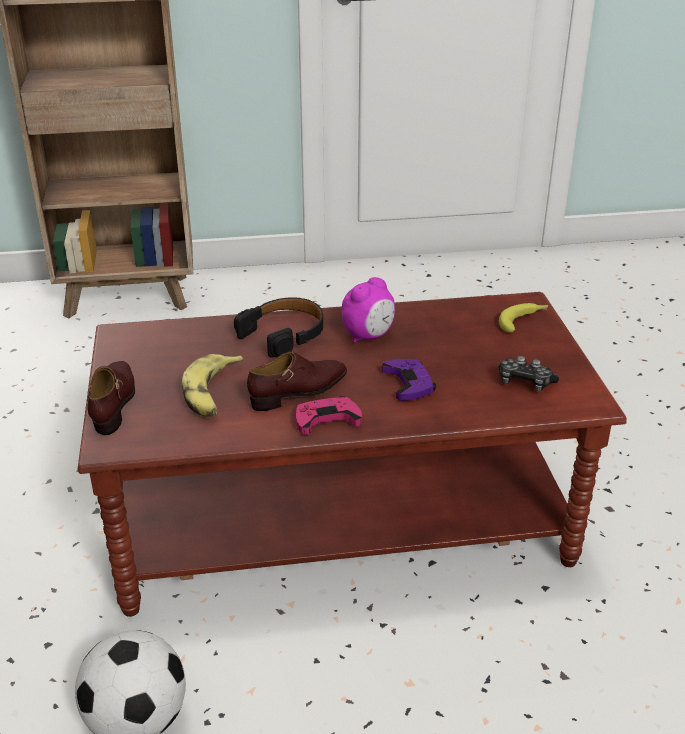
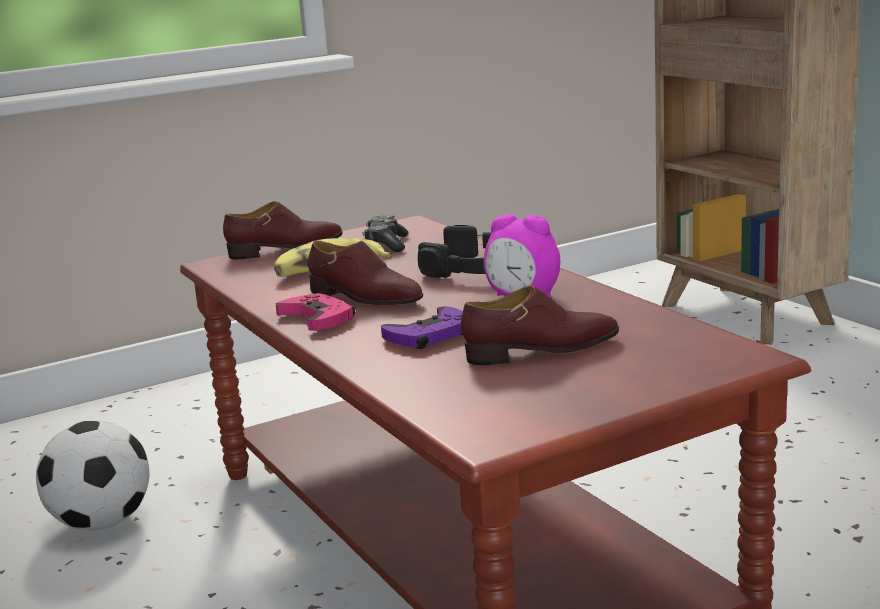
camera: 70 degrees right, 15 degrees down
banana [499,303,549,333] -> none
game controller [499,356,559,391] -> game controller moved to [362,215,409,252]
none -> brown shoe [461,286,619,365]

